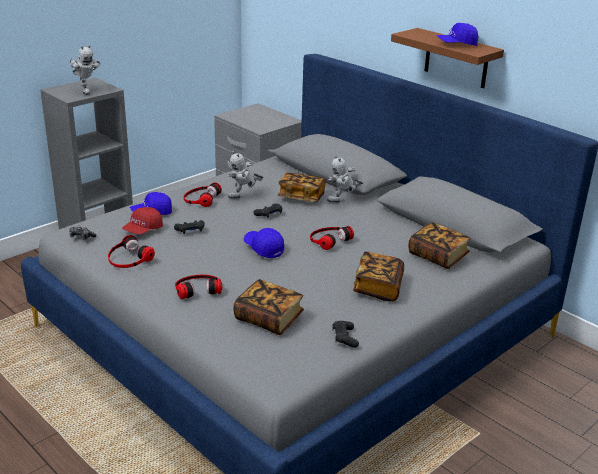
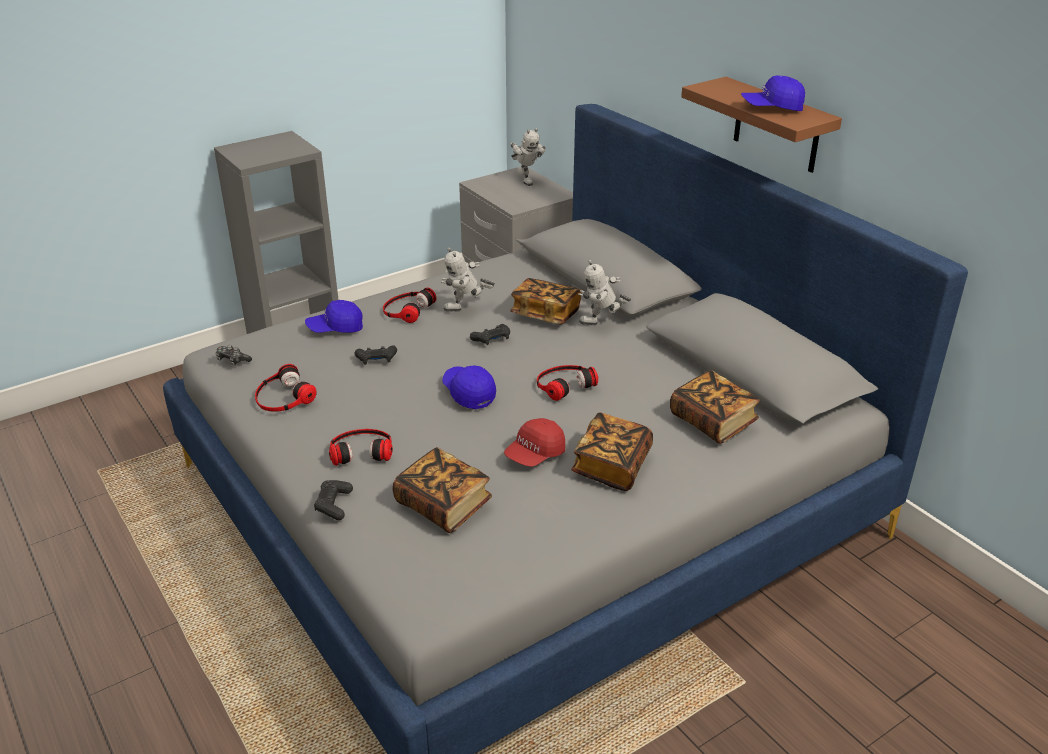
camera: 10 degrees right, 5 degrees up
toy robot [69,45,100,95] -> toy robot moved to [510,128,546,186]
red cap [122,207,163,234] -> red cap moved to [504,418,565,467]
black game controller [333,321,359,348] -> black game controller moved to [314,480,353,520]

